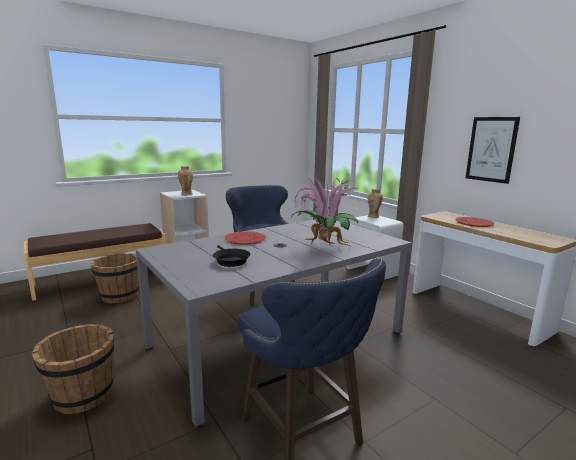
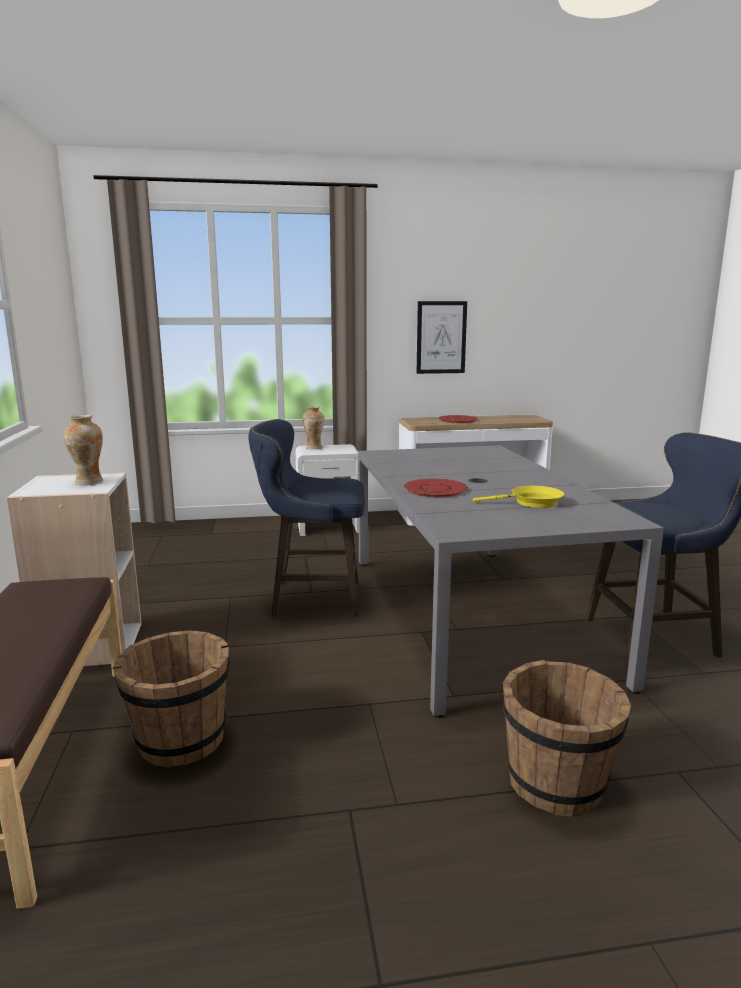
camera: 65 degrees left, 0 degrees up
black frying pan [213,245,250,267] -> yellow frying pan [473,486,564,508]
potted plant [291,178,360,247] -> none

